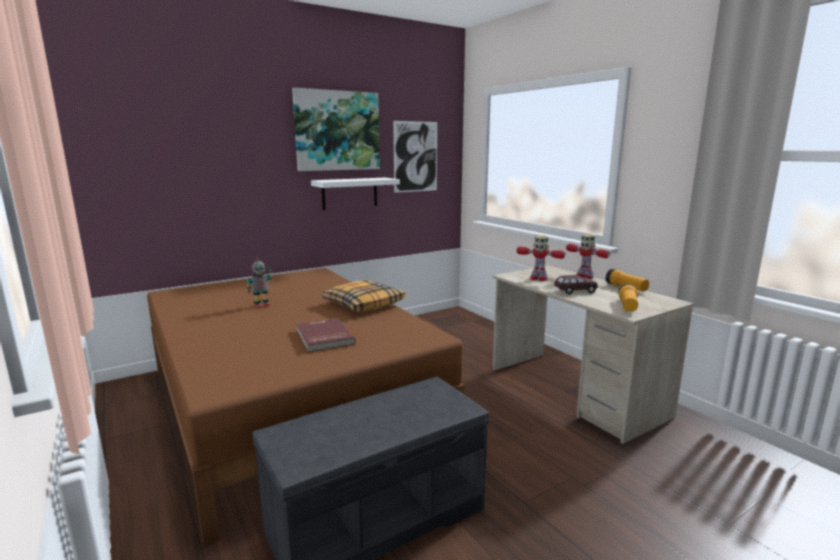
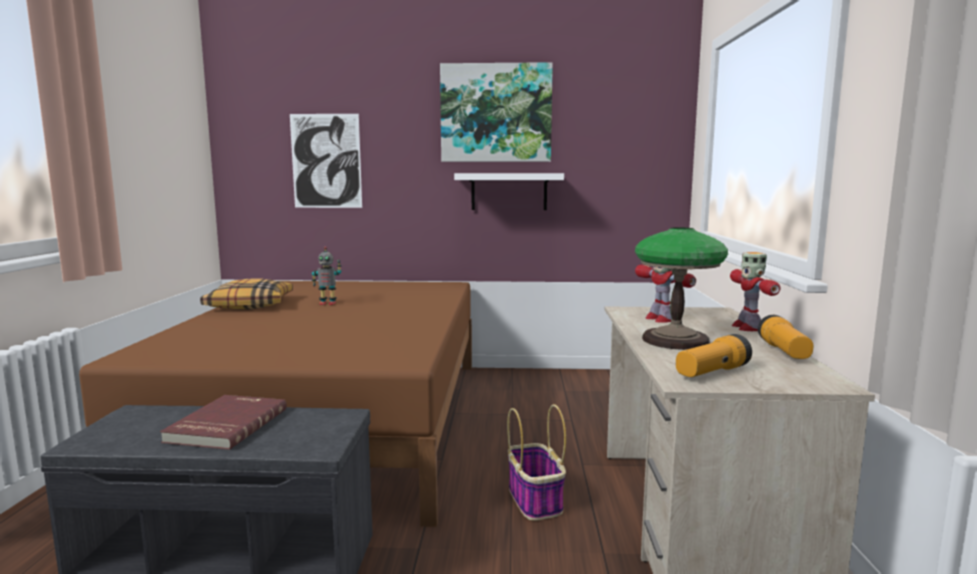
camera: 35 degrees right, 5 degrees down
red book [296,318,356,352] -> red book moved to [160,395,287,450]
pillow [322,281,405,312] -> pillow moved to [200,278,293,310]
picture [393,121,437,193] -> picture moved to [290,114,362,208]
brown toy car [554,275,598,295] -> table lamp [635,227,728,350]
none -> basket [507,404,566,521]

